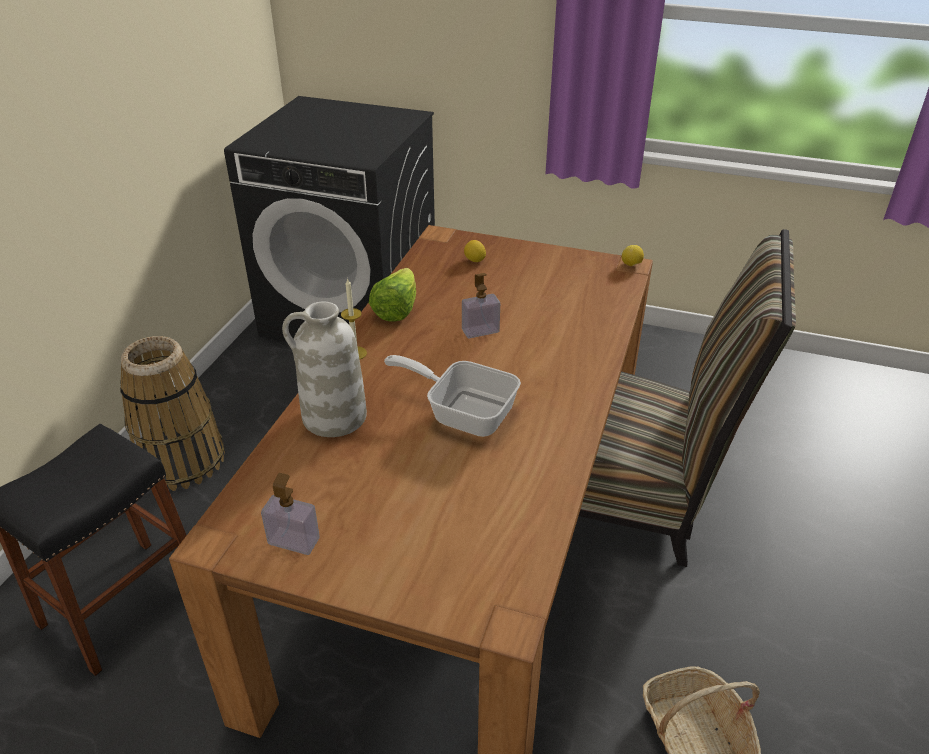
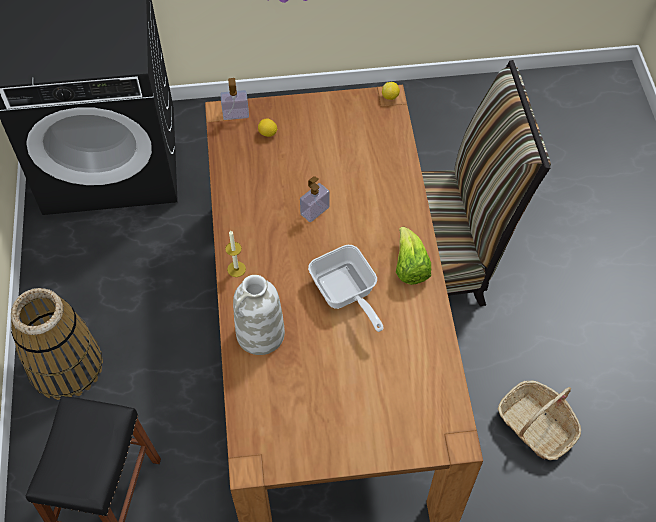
camera: 25 degrees left, 20 degrees up
soap dispenser [261,473,320,555] -> soap dispenser moved to [220,78,249,120]
lettuce [369,268,416,322] -> lettuce moved to [396,227,431,285]
frying pan [384,355,521,437] -> frying pan turned 120 degrees counterclockwise [308,245,384,332]

